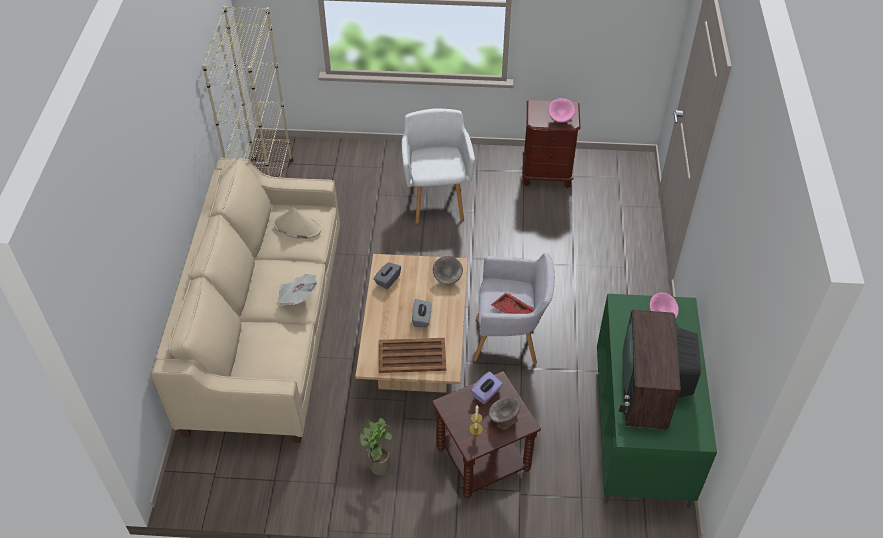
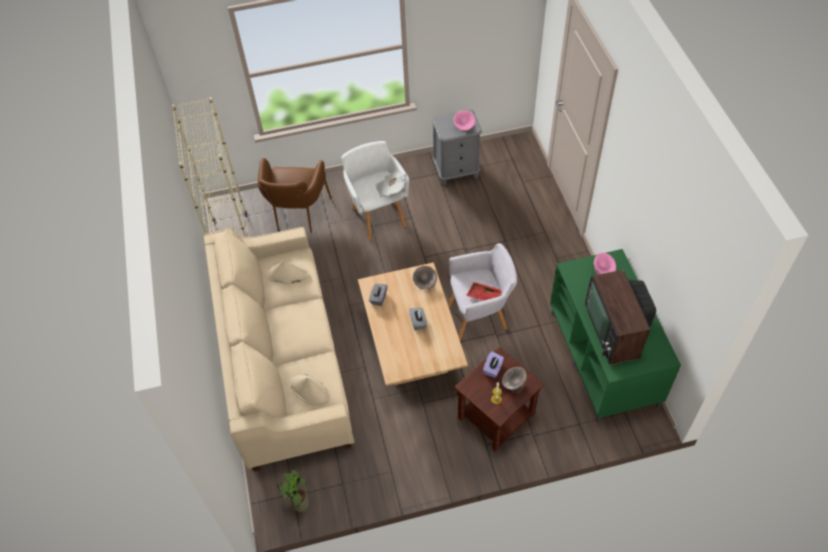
camera: 15 degrees left, 5 degrees up
newspaper [277,274,317,305] -> newspaper moved to [376,171,408,198]
potted plant [358,417,393,475] -> potted plant moved to [277,468,309,512]
brown tray [379,338,446,373] -> none
brown nightstand [522,100,581,188] -> grey nightstand [431,109,482,186]
none -> brown armchair [258,158,332,233]
none -> beige hat [290,373,330,406]

